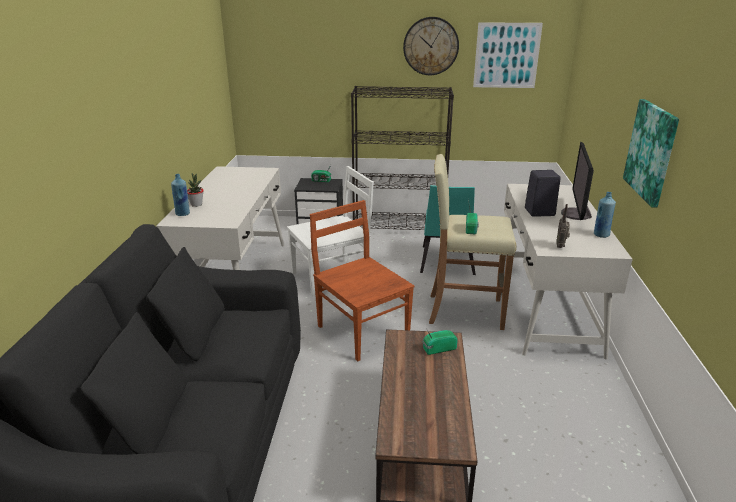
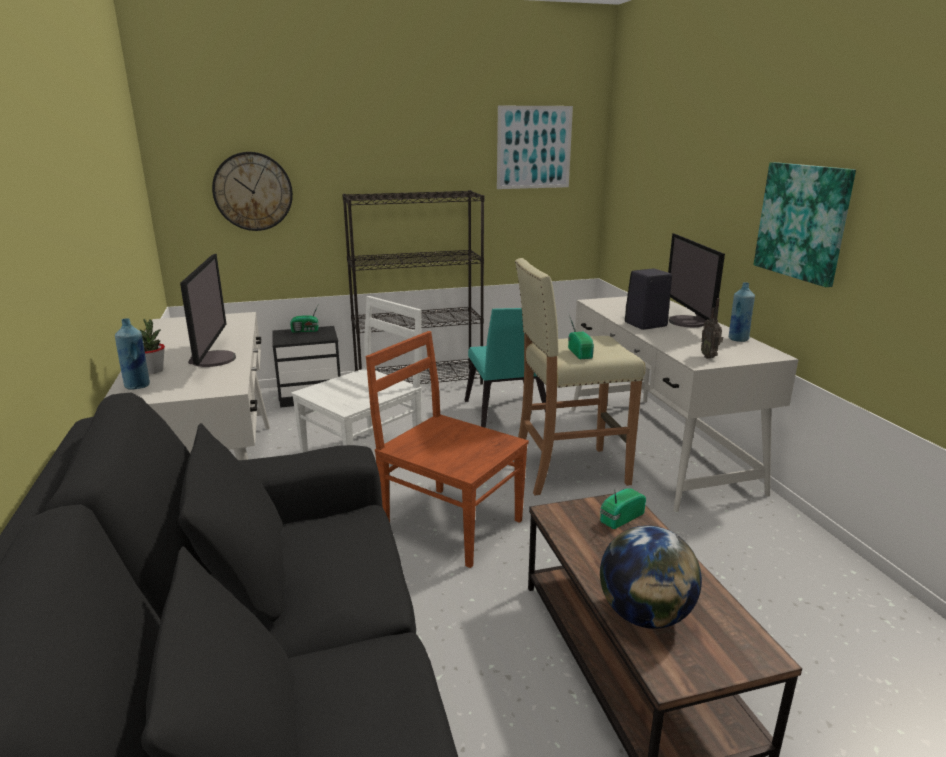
camera: 20 degrees left, 5 degrees down
wall clock [403,17,459,75] -> wall clock moved to [212,152,293,231]
none -> monitor [180,253,236,367]
none -> globe [600,525,702,629]

